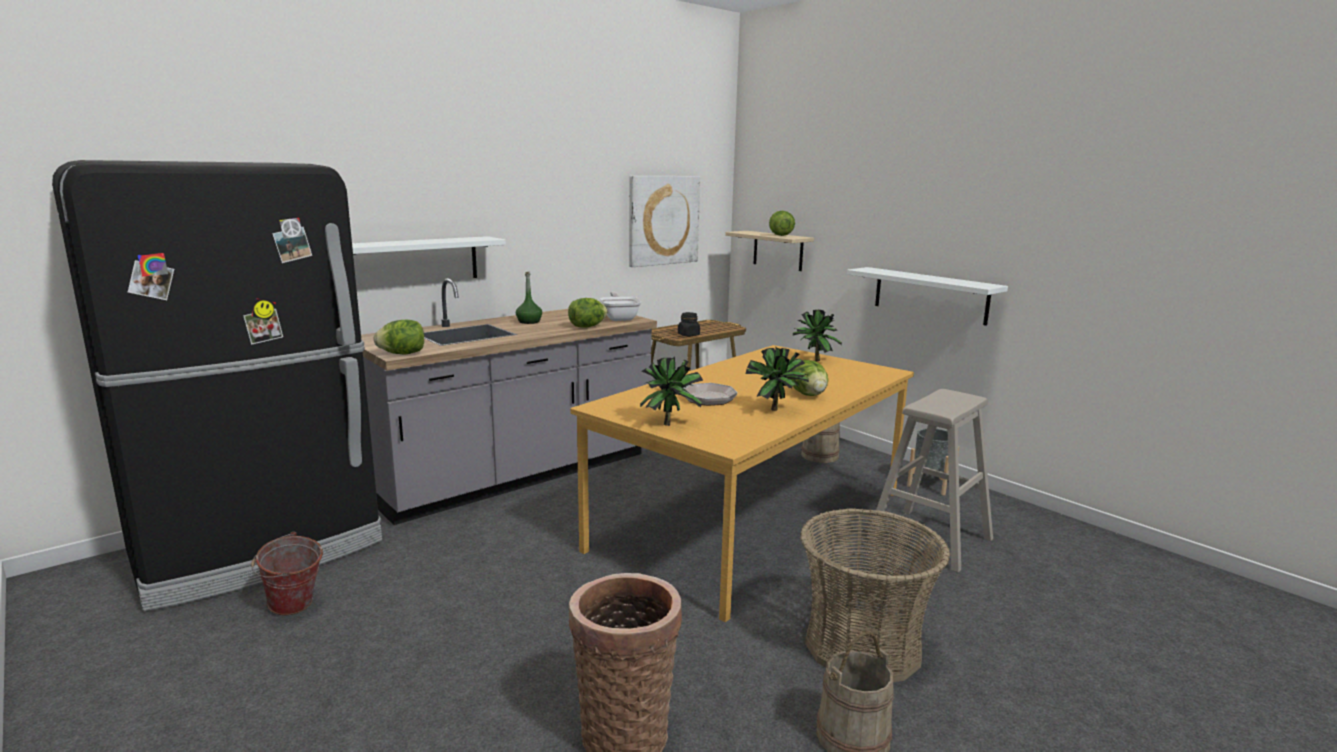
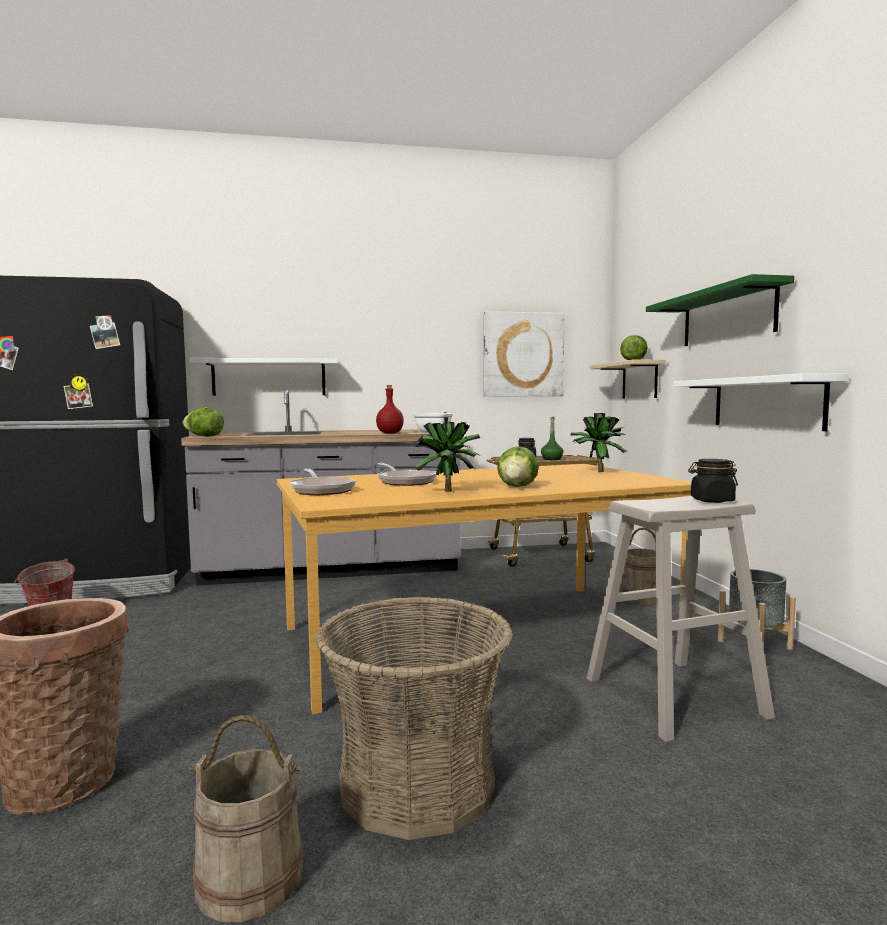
camera: 30 degrees right, 10 degrees down
green bottle [516,272,542,324] -> green bottle moved to [541,417,564,460]
lettuce [568,298,608,328] -> red bottle [376,385,404,434]
potted plant [640,357,703,426] -> frying pan [289,469,356,495]
none -> green shelf [646,274,794,346]
none -> black jar [688,459,738,503]

